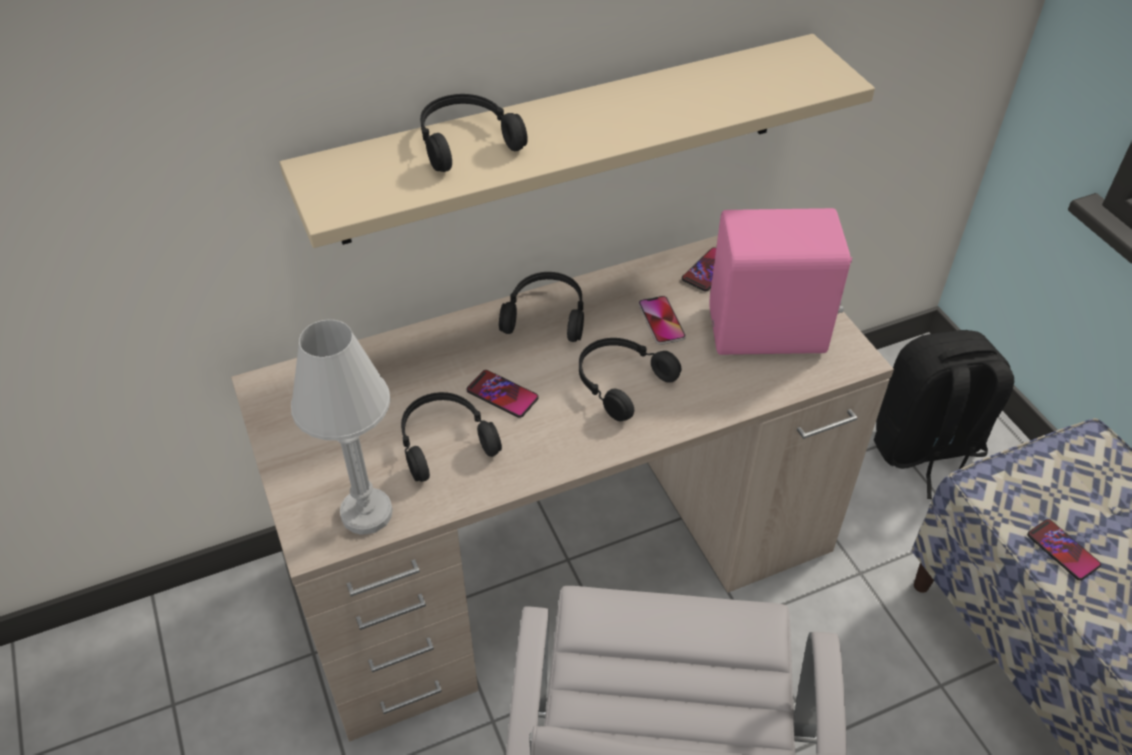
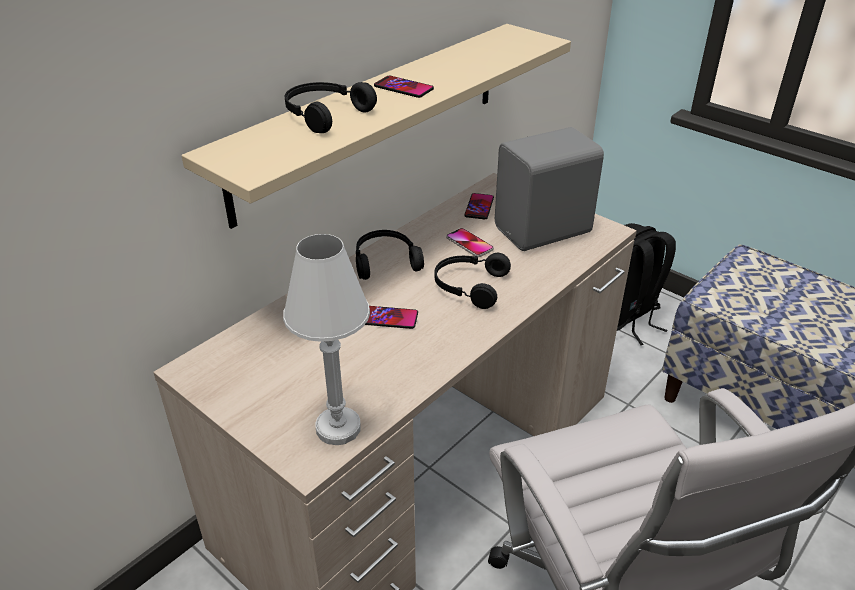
camera: 25 degrees left, 10 degrees down
black headphones [401,392,502,482] -> none
pink speaker [710,208,852,355] -> grey speaker [495,127,604,251]
phone [1027,519,1101,581] -> phone moved to [374,76,434,98]

